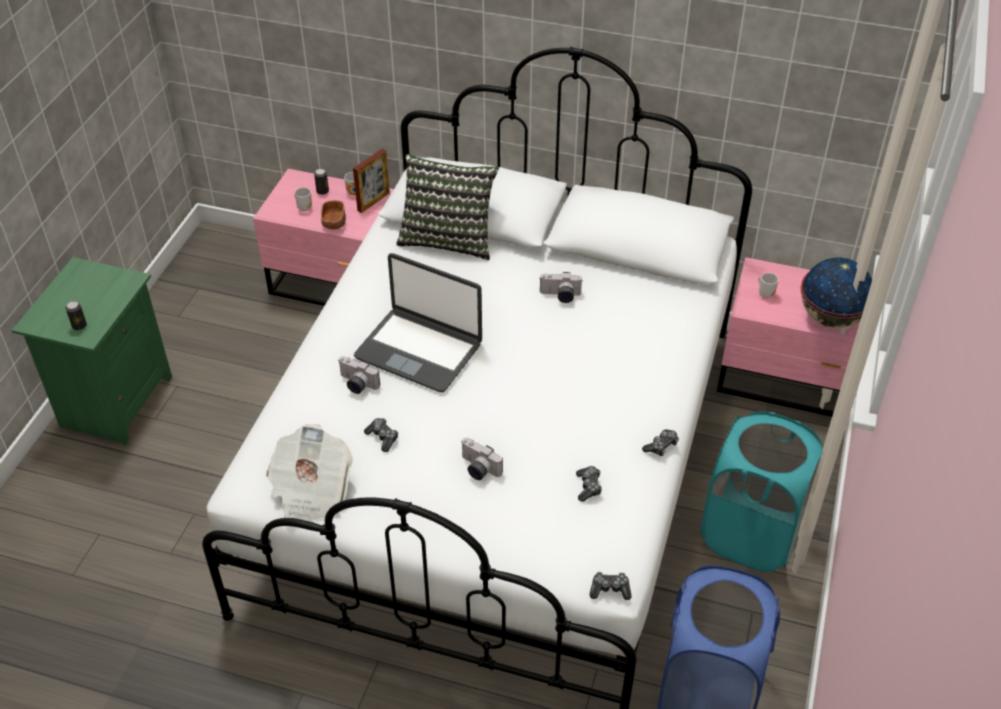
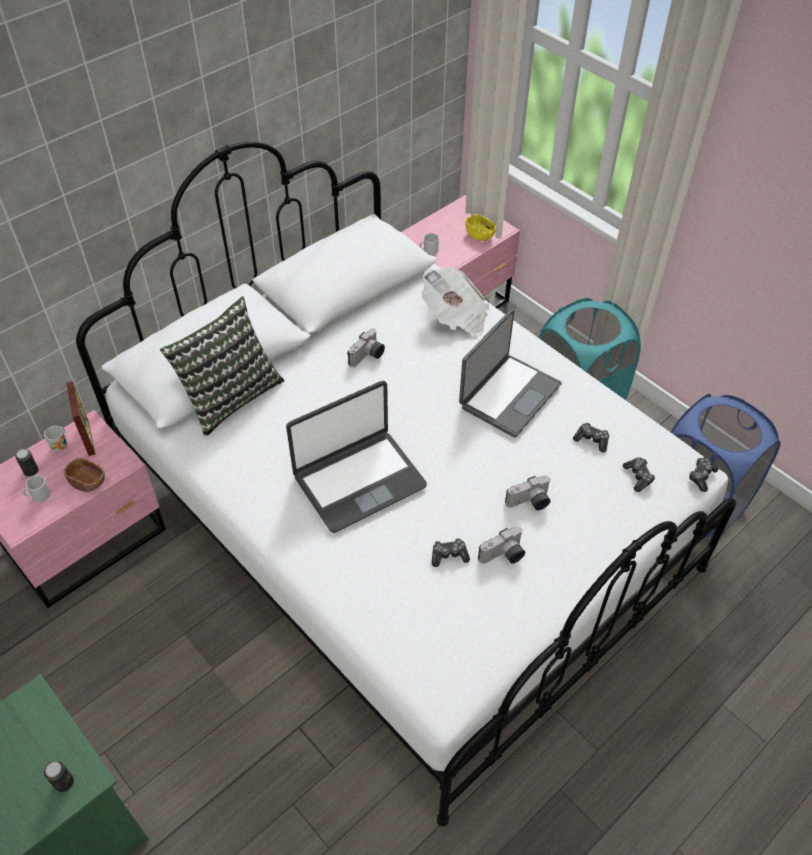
camera: 60 degrees left, 5 degrees up
newspaper [266,424,353,527] -> newspaper moved to [421,267,489,337]
camera [339,356,380,394] -> camera moved to [478,526,525,564]
game controller [642,430,679,456] -> game controller moved to [623,457,655,492]
globe [801,257,872,328] -> yellow bowl [465,214,496,241]
none -> laptop [459,309,562,438]

